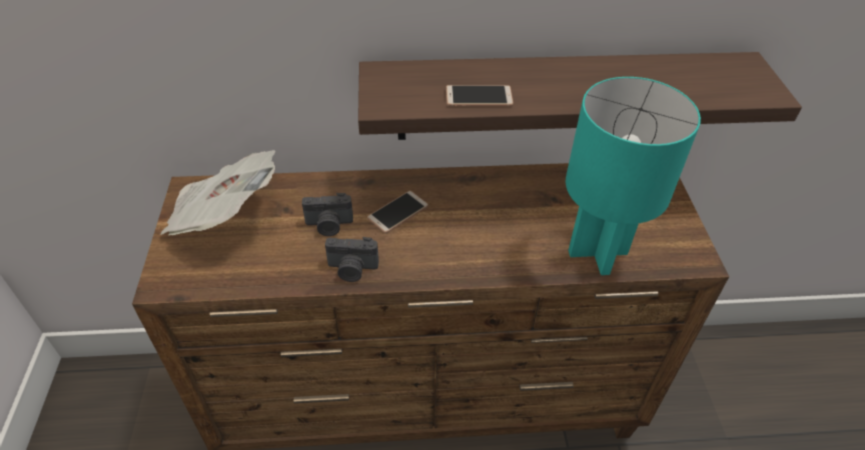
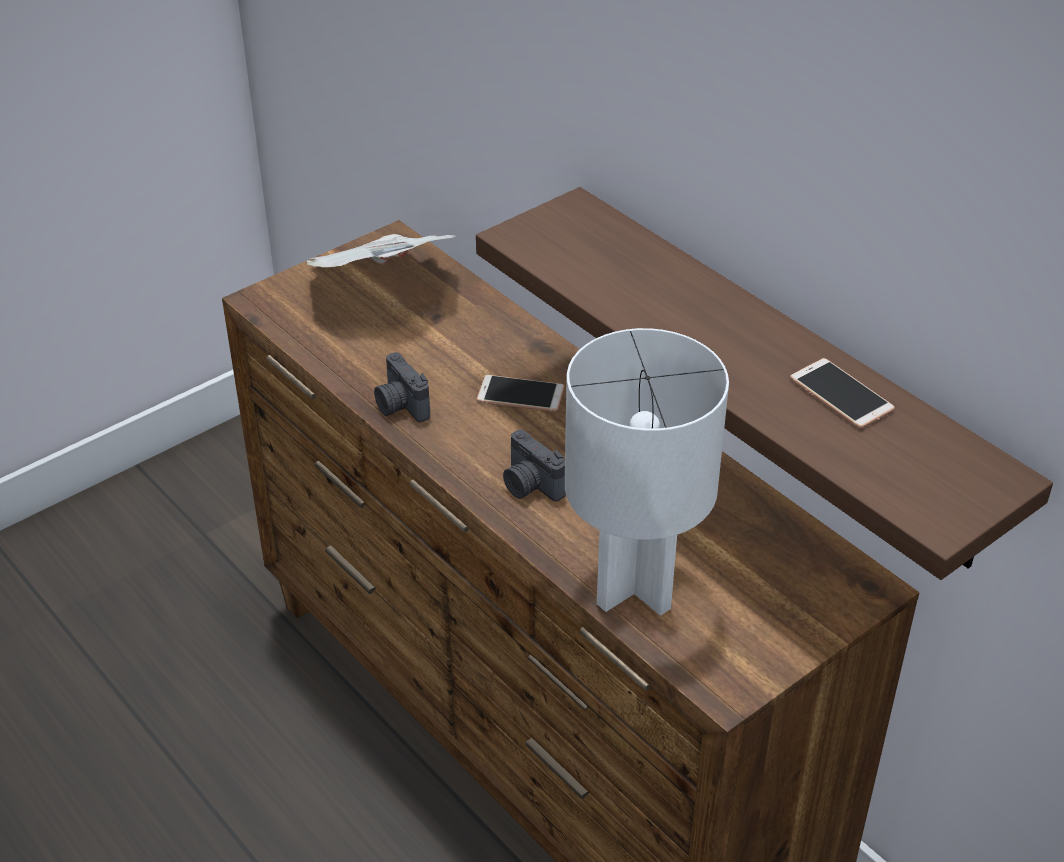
camera: 55 degrees right, 5 degrees down
camera [302,193,353,236] -> camera moved to [503,430,566,502]
phone [446,85,513,106] -> phone moved to [790,358,895,429]
turquoise table lamp [566,77,701,275] -> white table lamp [565,328,729,616]

